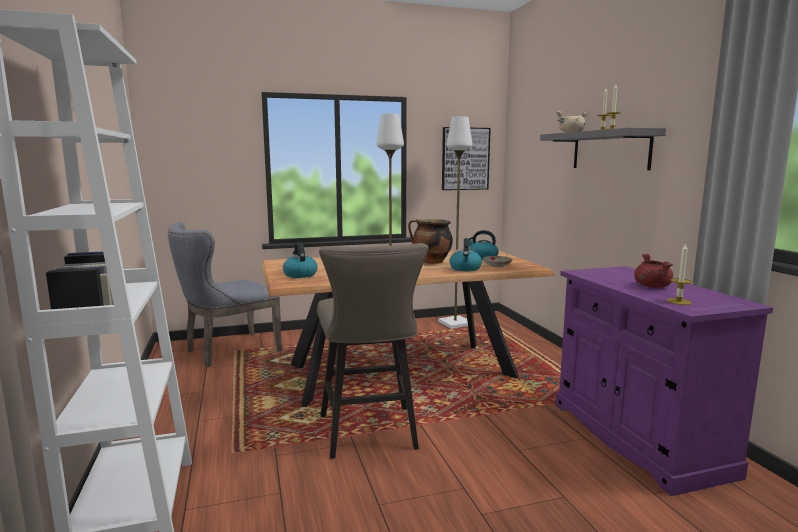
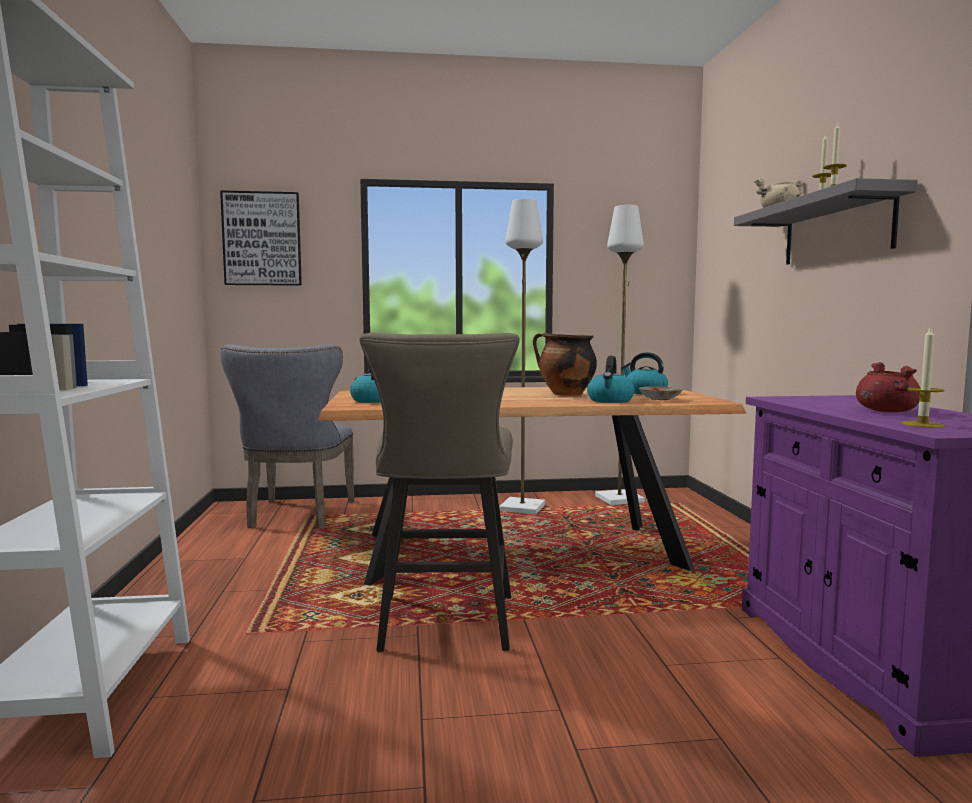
camera: 10 degrees right, 5 degrees down
grey chair [168,222,282,367] -> grey chair turned 60 degrees counterclockwise [221,344,355,528]
picture [442,127,491,190] -> picture moved to [220,190,302,286]

